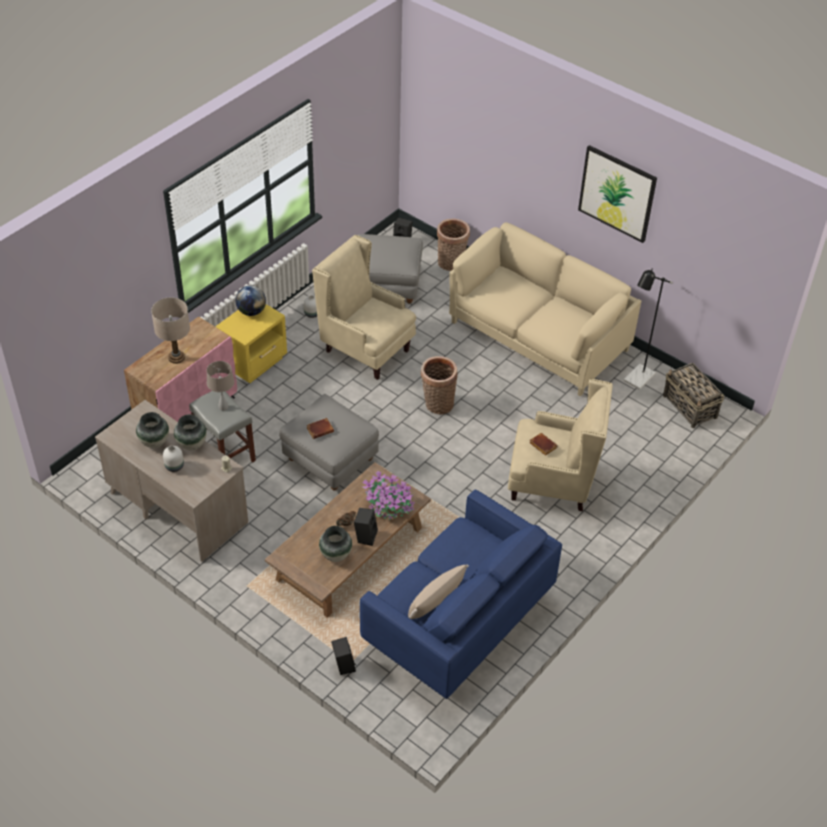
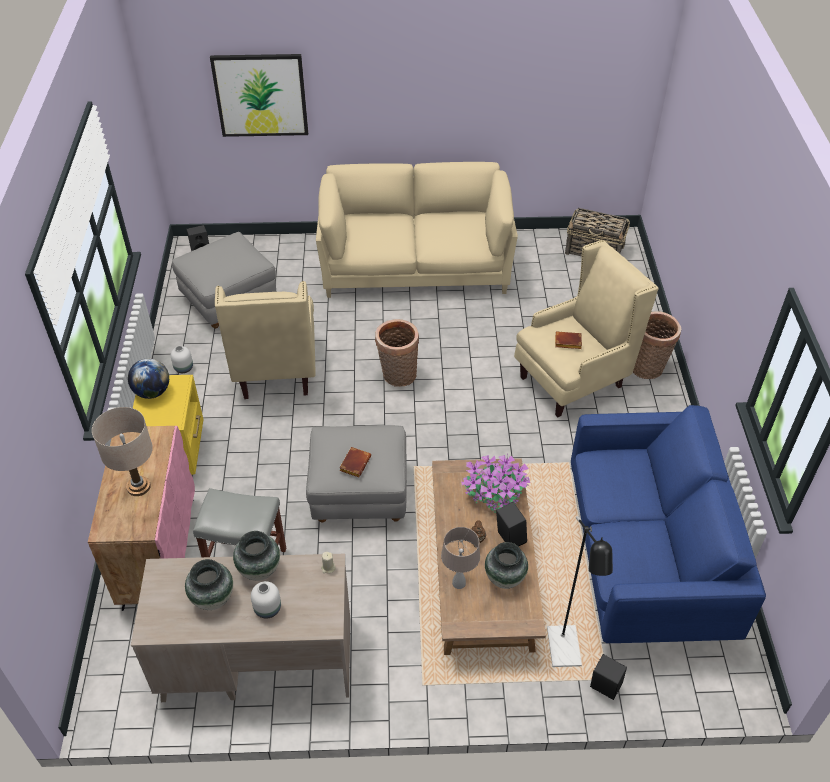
camera: 40 degrees left, 0 degrees up
beige table lamp [206,361,234,410] -> beige table lamp moved to [441,527,480,589]
beige armchair [312,235,416,380] -> beige armchair turned 90 degrees counterclockwise [215,281,316,399]
beige pillow [408,564,469,619] -> none
basket [437,219,470,271] -> basket moved to [633,311,682,379]
picture [578,145,657,243] -> picture moved to [210,54,308,137]
black floor lamp [624,269,673,390] -> black floor lamp moved to [547,516,613,667]

